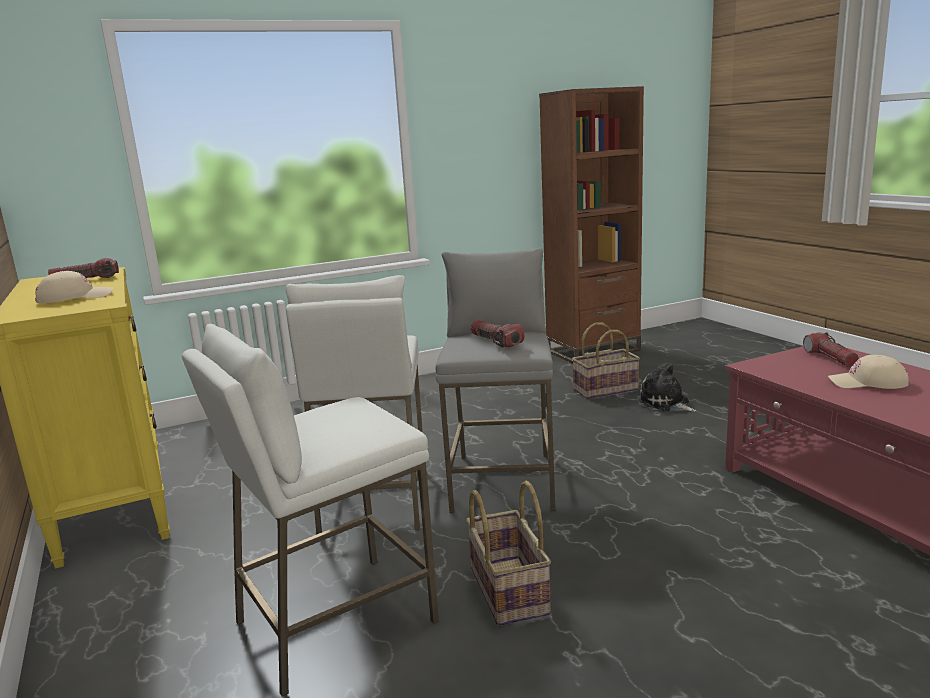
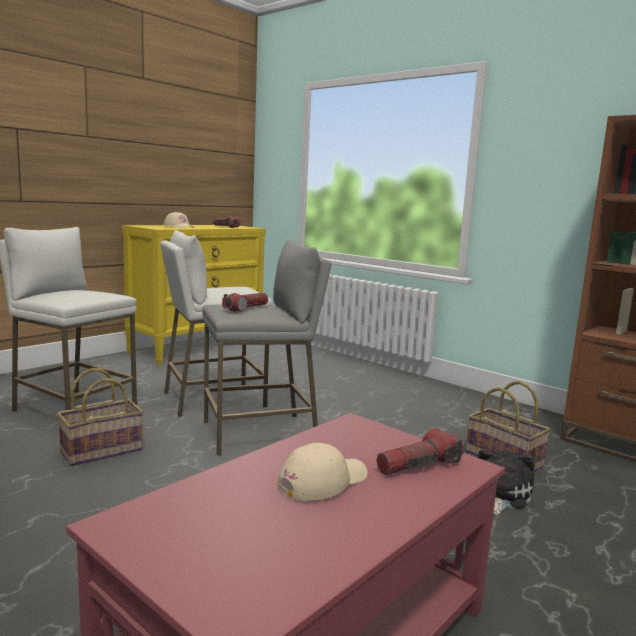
camera: 65 degrees right, 5 degrees down
beige cap [828,355,909,389] -> beige cap turned 60 degrees clockwise [277,443,368,501]

